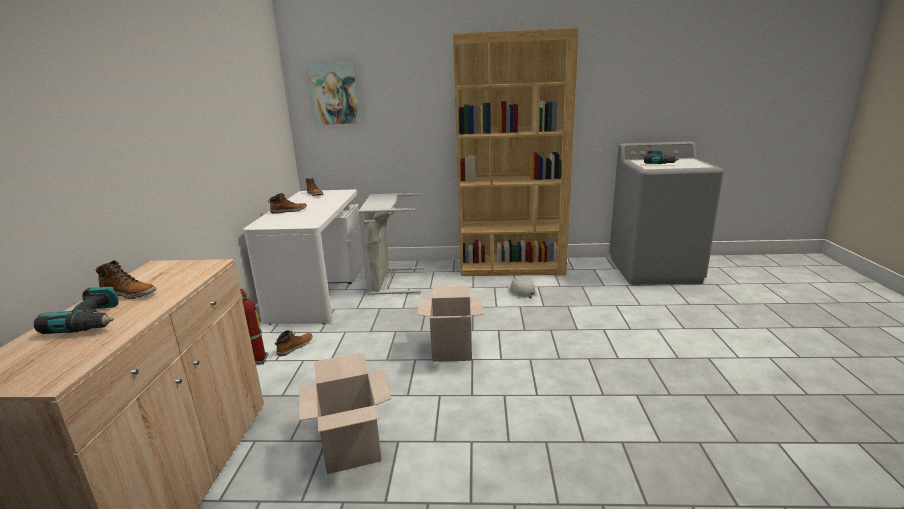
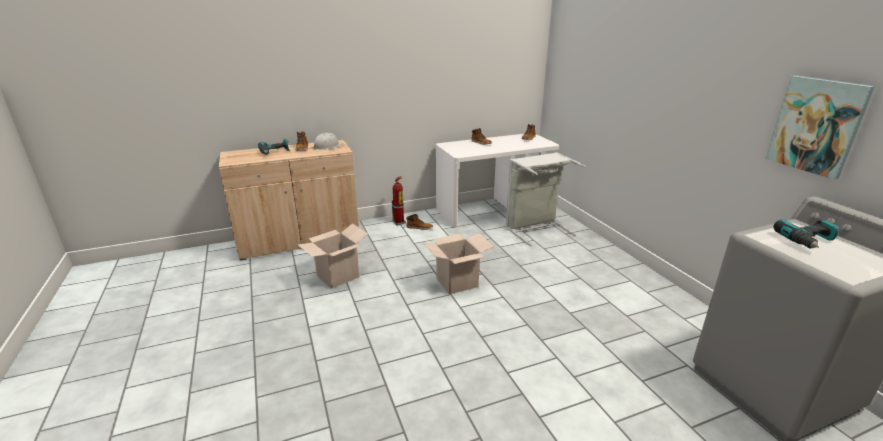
camera: 65 degrees right, 5 degrees up
picture [307,62,361,125] -> picture moved to [765,76,875,180]
brown bookcase [453,28,579,276] -> none
white hard hat [507,277,536,299] -> white hard hat moved to [313,133,343,150]

